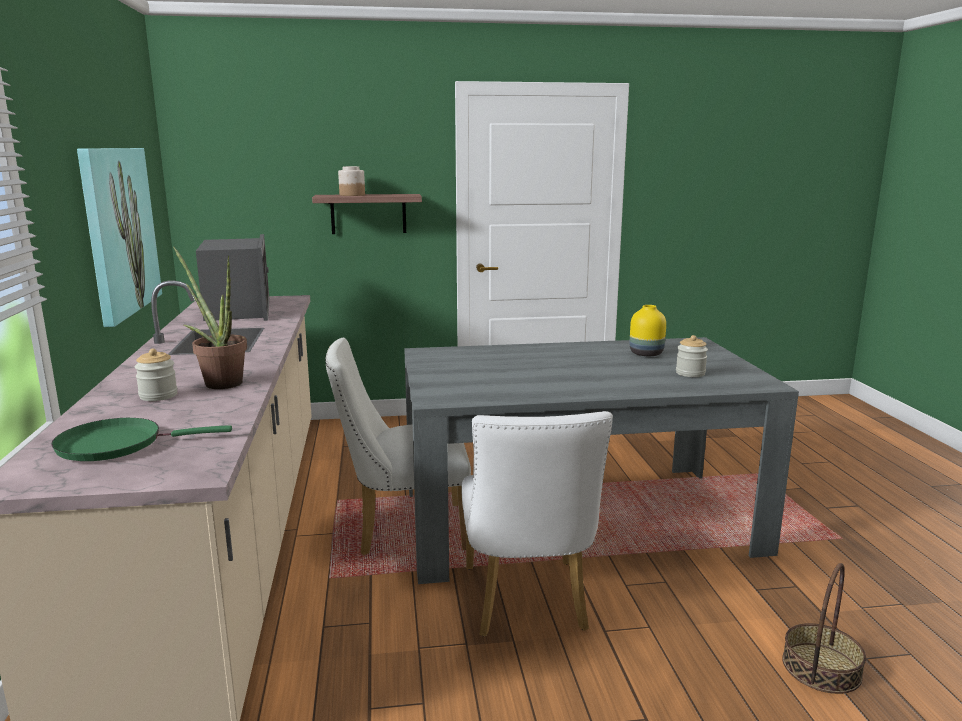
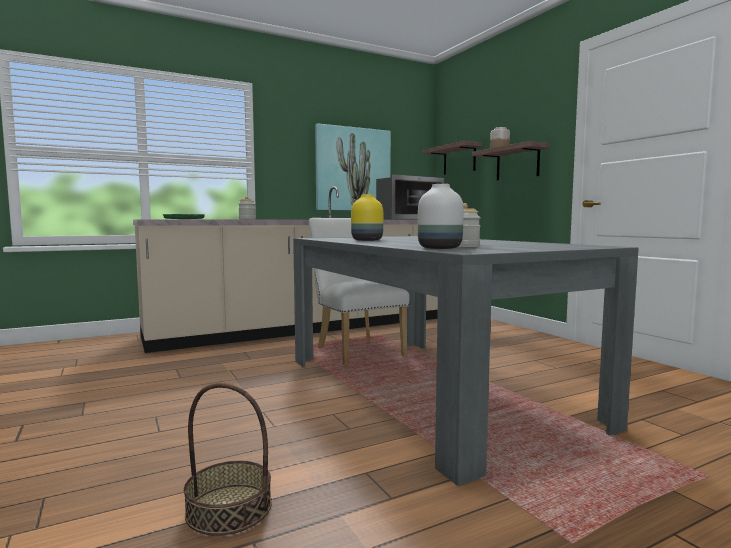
camera: 70 degrees right, 10 degrees down
potted plant [173,246,247,389] -> none
white chair [461,411,613,636] -> none
yellow vase [630,305,666,356] -> yellow vase moved to [351,194,383,241]
none -> white vase [418,184,464,249]
none -> shelf [422,141,483,175]

